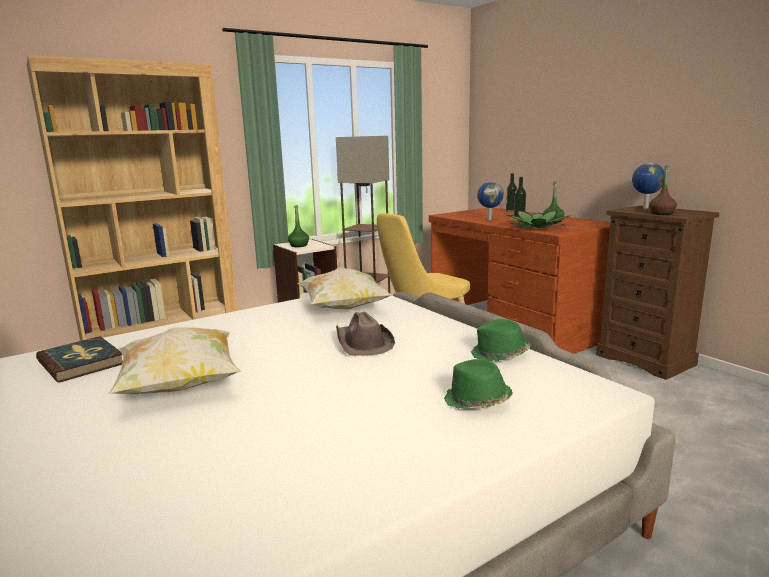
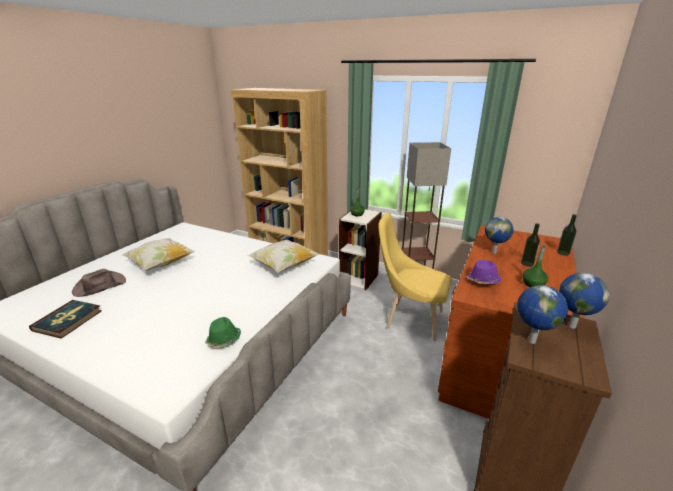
camera: 60 degrees right, 10 degrees up
book [36,336,123,383] -> book moved to [29,300,102,339]
brown hat [336,312,395,356] -> brown hat moved to [72,269,126,297]
green hat [444,359,513,409] -> none
potted plant [507,210,571,228] -> purple hat [467,260,501,284]
brown bottle [649,165,677,215] -> globe [517,285,568,344]

